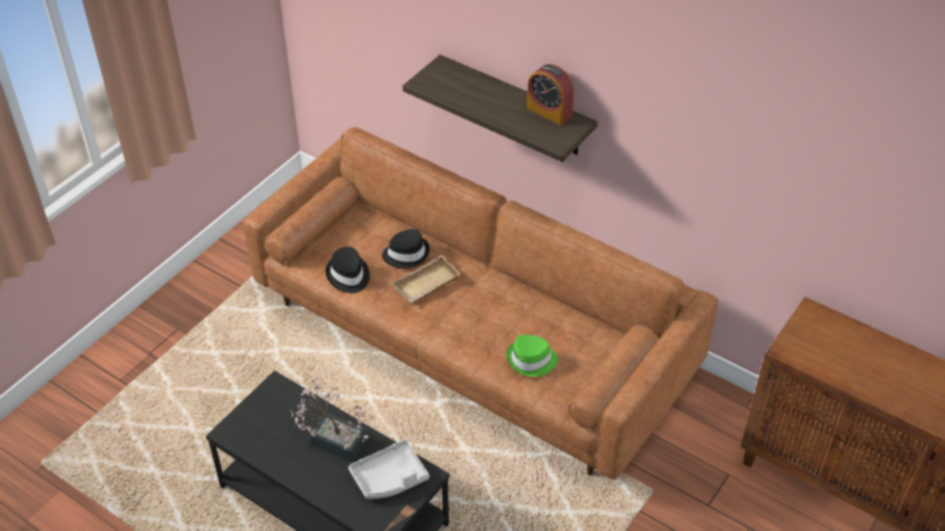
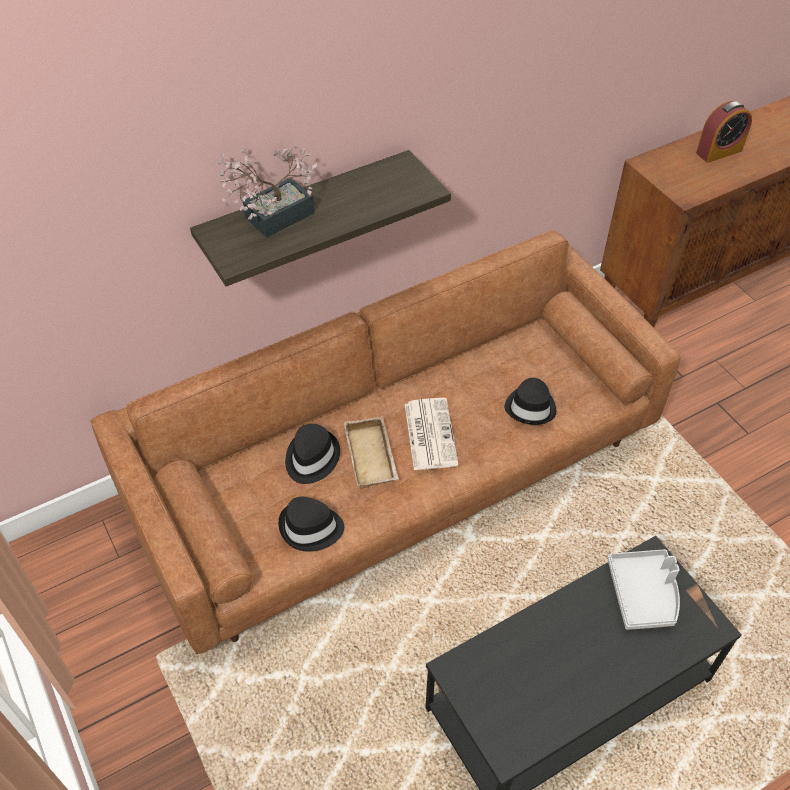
camera: 65 degrees left, 5 degrees up
potted plant [290,377,375,462] -> potted plant moved to [218,145,317,238]
green hat [506,335,558,377] -> black hat [505,378,556,425]
alarm clock [527,64,574,125] -> alarm clock moved to [696,101,752,163]
none -> newspaper [405,398,458,470]

